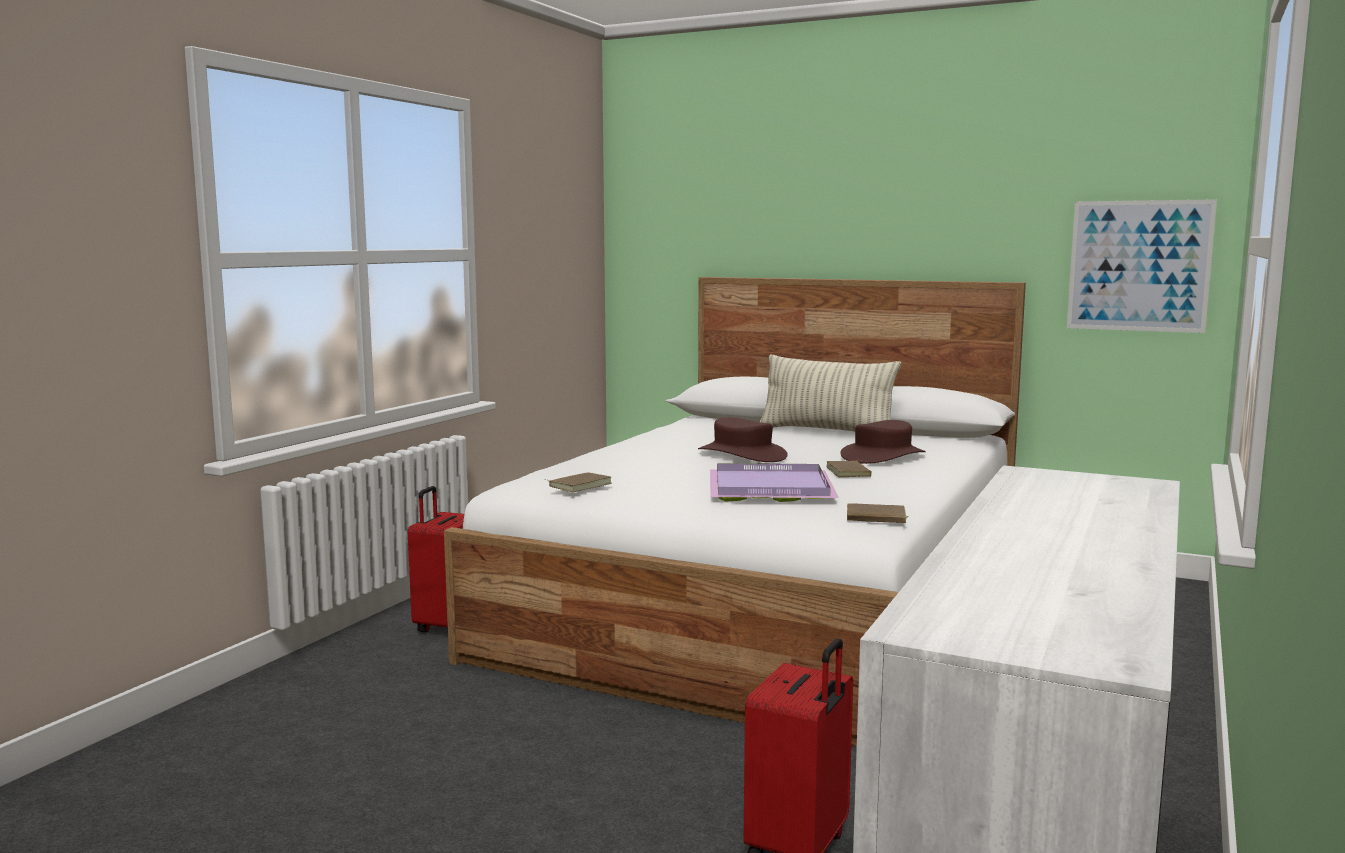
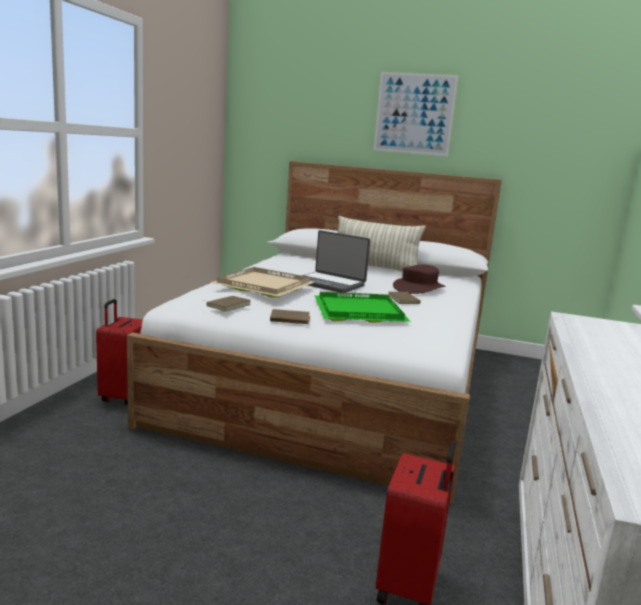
camera: 10 degrees left, 5 degrees up
brown hat [698,417,788,462] -> laptop [302,230,370,293]
purple tray [710,463,839,502] -> green tray [314,292,411,323]
brown book [847,503,909,523] -> brown book moved to [270,309,310,324]
picture [1067,199,1217,333] -> picture moved to [374,72,459,156]
none -> beige tray [210,267,314,298]

